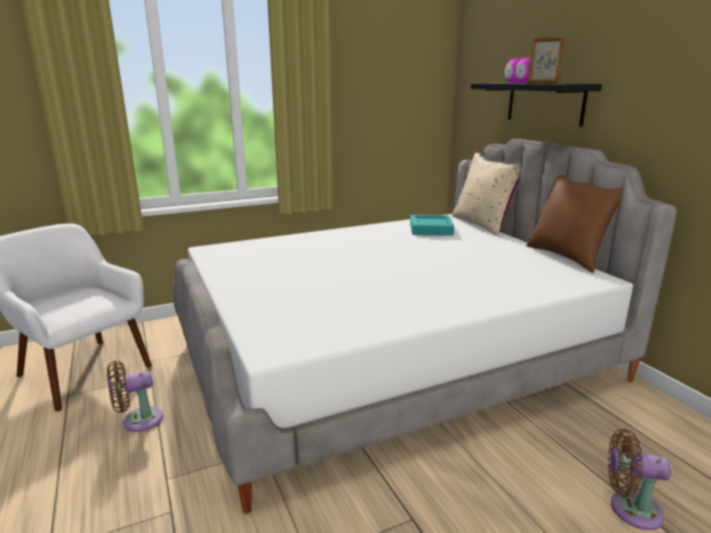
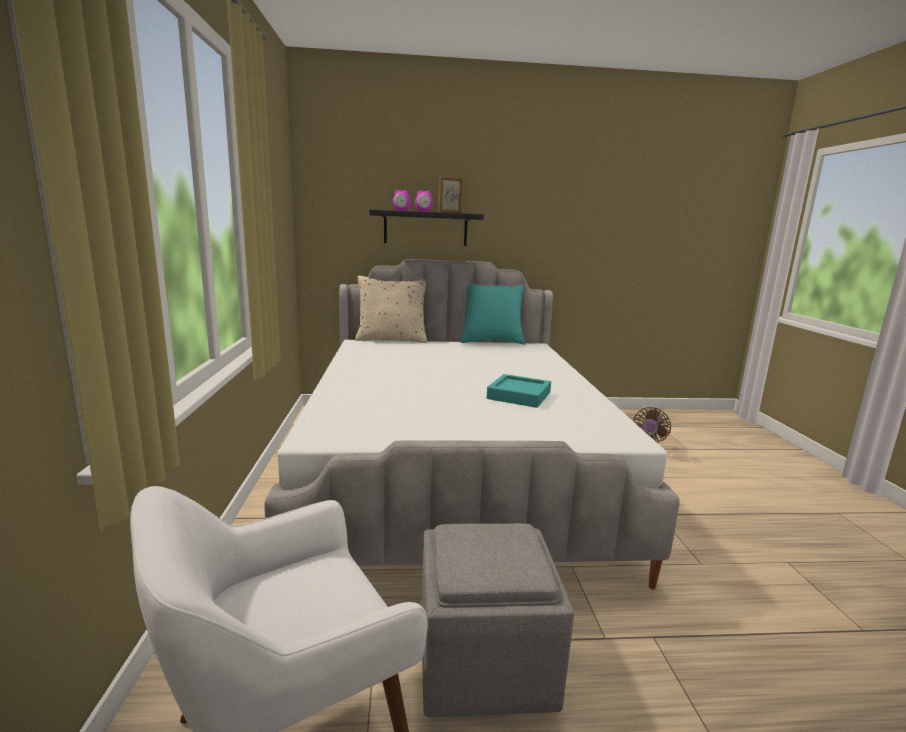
camera: 70 degrees left, 5 degrees down
brown fan [107,361,163,432] -> grey ottoman [422,523,574,717]
turquoise tray [410,215,454,236] -> turquoise tray moved to [487,374,551,408]
brown pillow [527,175,623,273] -> turquoise pillow [461,283,526,345]

